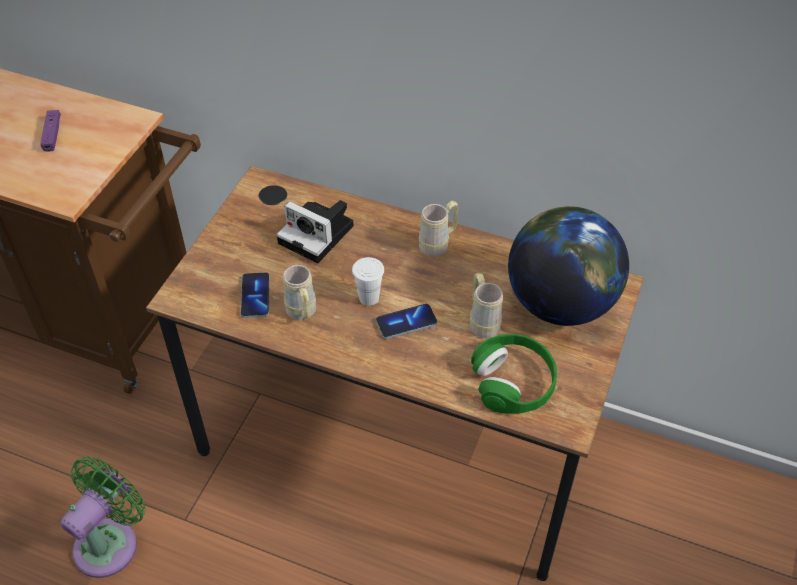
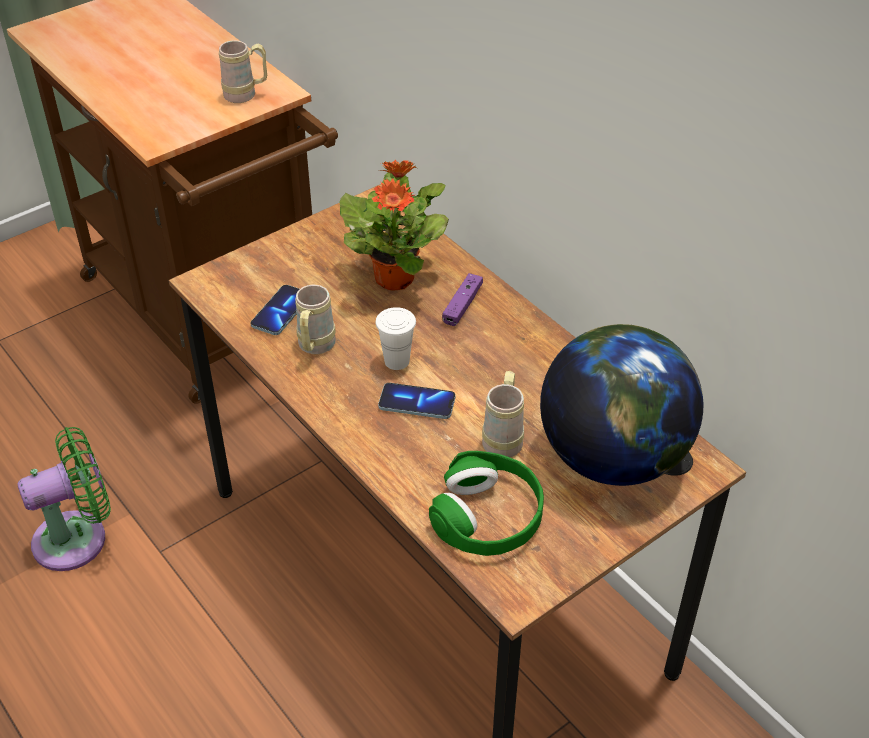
camera: 30 degrees right, 5 degrees down
purple game controller [40,110,61,152] -> purple game controller moved to [442,273,483,326]
camera [277,200,354,263] -> potted plant [340,160,449,291]
beige mug [419,201,459,257] -> beige mug moved to [219,40,267,103]

